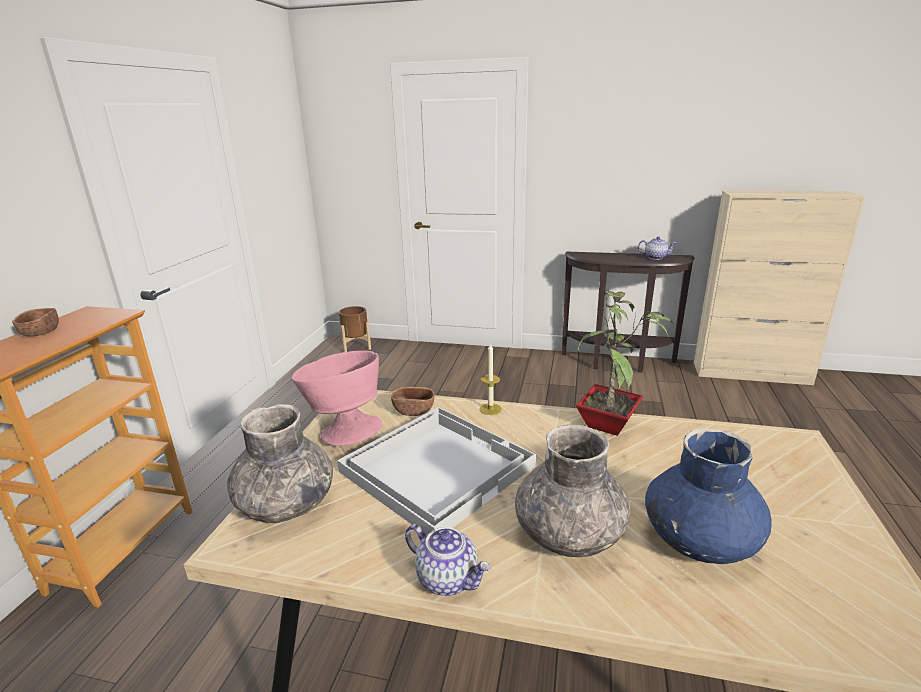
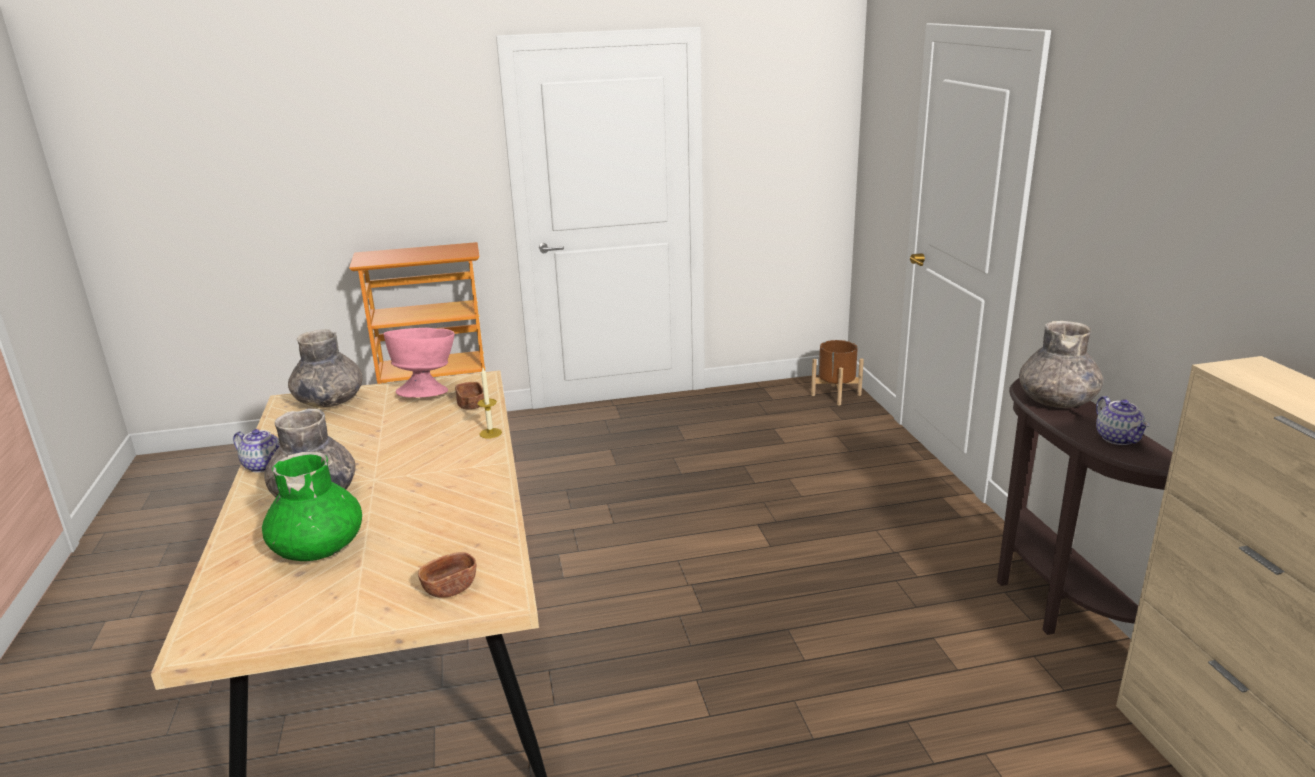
camera: 65 degrees right, 0 degrees up
brown bowl [12,308,59,337] -> brown bowl moved to [418,552,476,598]
white tray [337,407,536,534] -> none
teapot [405,524,491,596] -> teapot turned 75 degrees counterclockwise [233,429,280,473]
potted plant [576,289,674,436] -> none
blue vase [645,428,771,564] -> green vase [262,452,362,561]
none -> grey vase [1019,321,1103,408]

